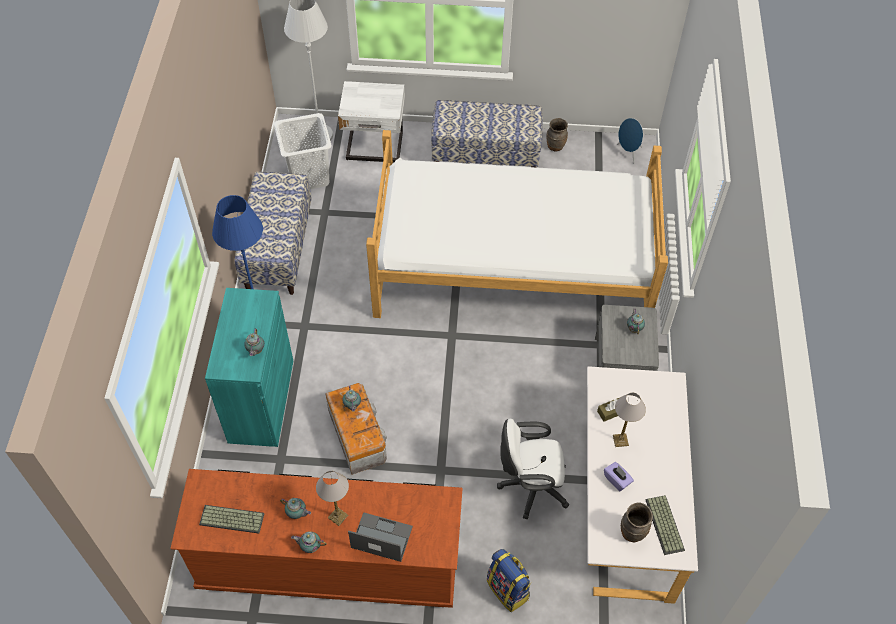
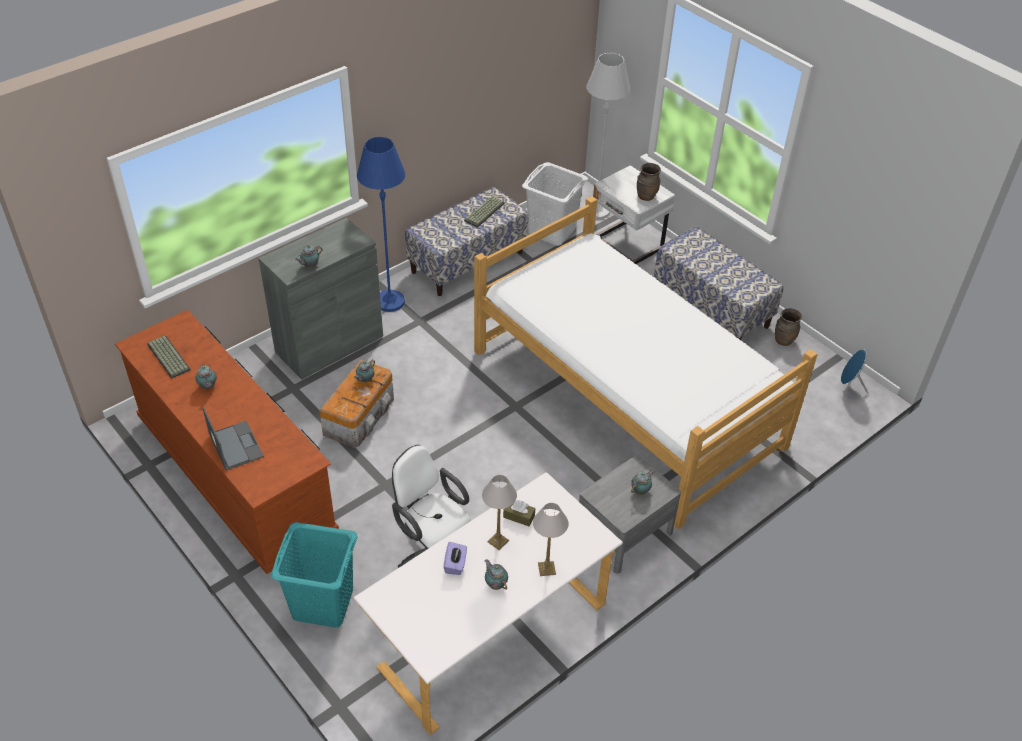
camera: 45 degrees right, 10 degrees down
turquoise cabinet [205,288,293,447] -> grey cabinet [258,218,383,380]
teapot [291,531,327,553] -> teapot moved to [484,559,508,590]
table lamp [316,471,349,526] -> table lamp moved to [533,503,569,576]
backpack [487,549,531,612] -> turquoise laundry basket [271,522,357,628]
brown vase [621,502,653,542] -> brown vase moved to [637,163,661,201]
keyboard [646,495,685,555] -> keyboard moved to [464,196,505,227]

